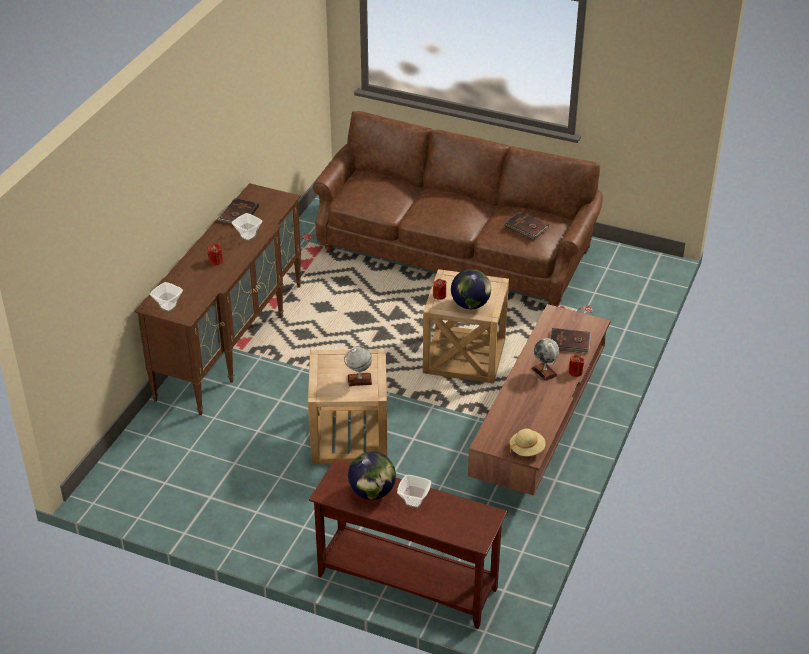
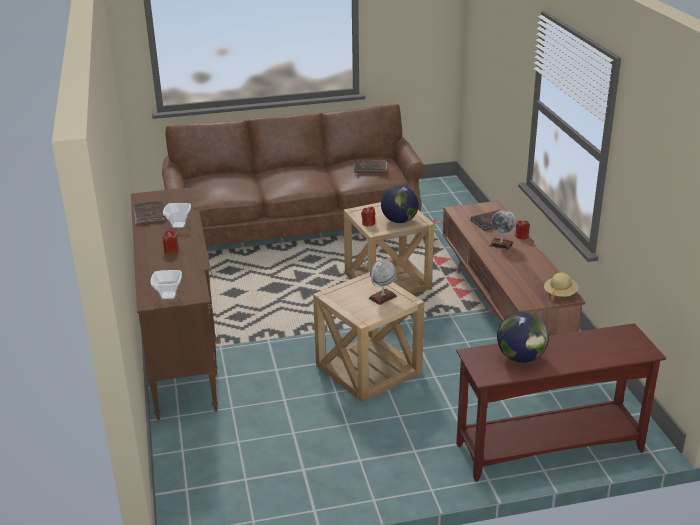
camera: 35 degrees left, 10 degrees down
bowl [397,475,431,508] -> none

